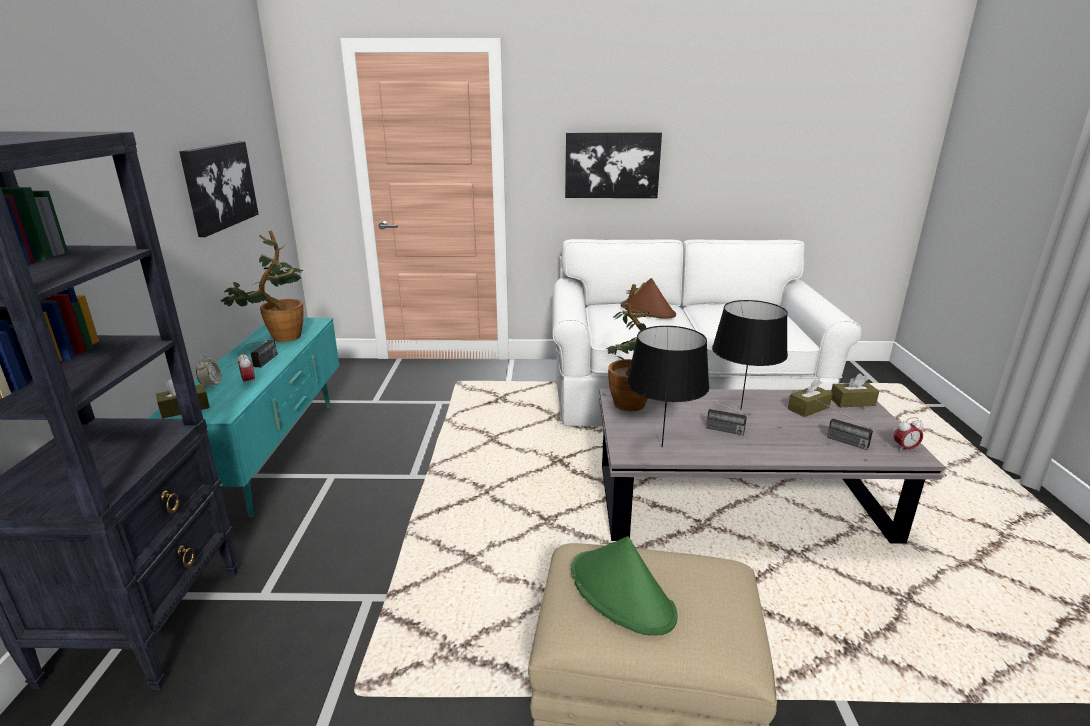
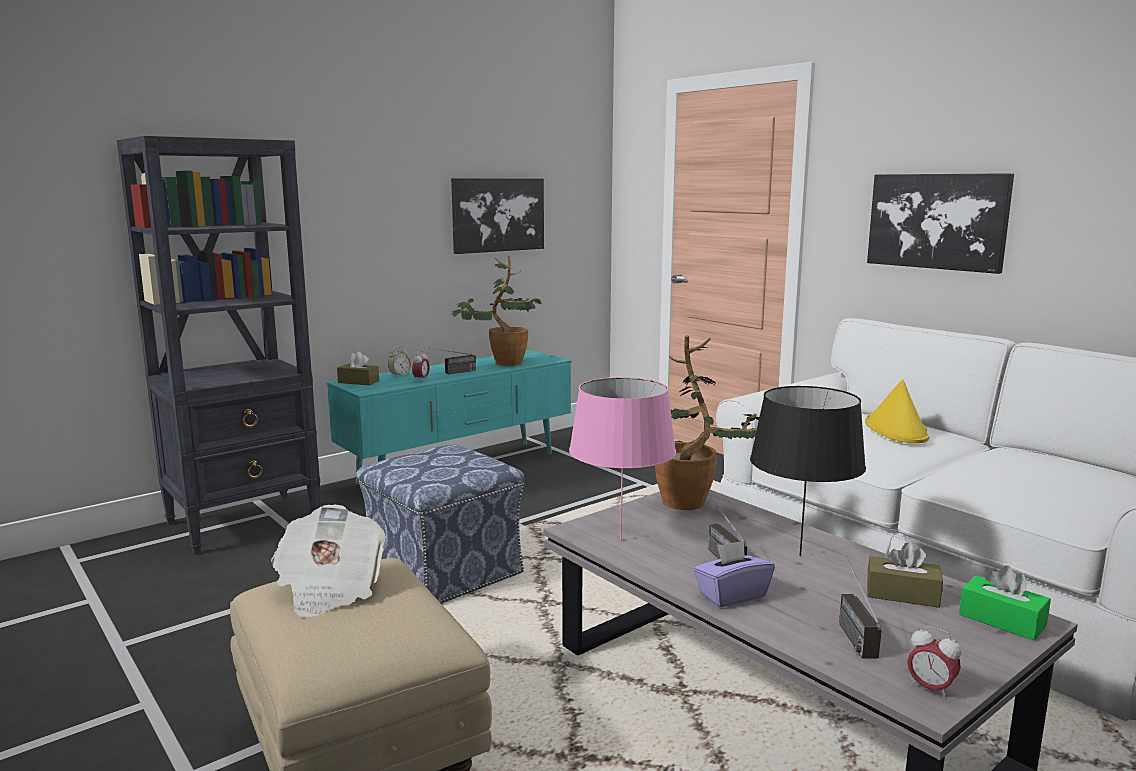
camera: 50 degrees right, 10 degrees down
green hat [571,536,678,636] -> newspaper [271,505,386,617]
brown hat [621,278,676,319] -> yellow hat [865,379,930,443]
black table lamp [627,326,710,447] -> pink table lamp [569,377,676,541]
brown tissue box [831,373,879,407] -> green tissue box [959,566,1051,640]
none -> ottoman [357,444,524,603]
none -> purple tissue box [694,540,775,607]

